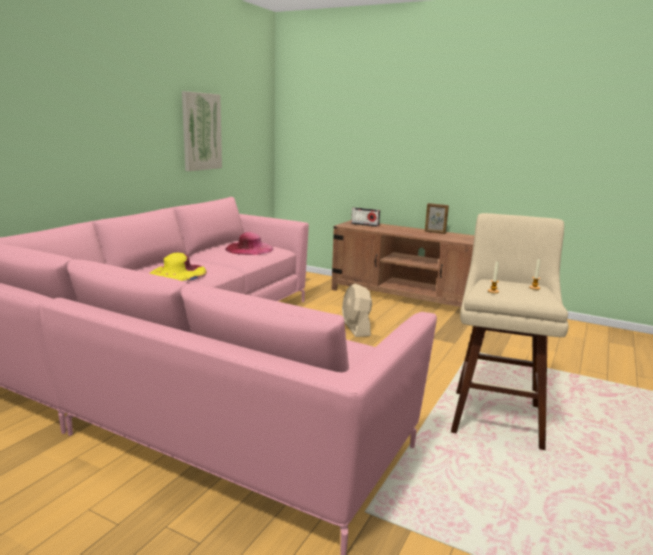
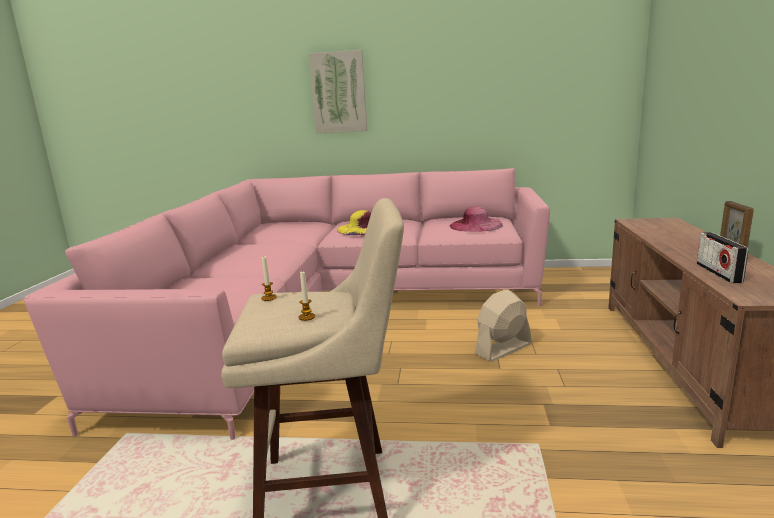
camera: 70 degrees right, 0 degrees up
picture [182,91,222,171] -> picture moved to [309,50,367,133]
radio [351,207,380,227] -> radio moved to [697,232,748,283]

